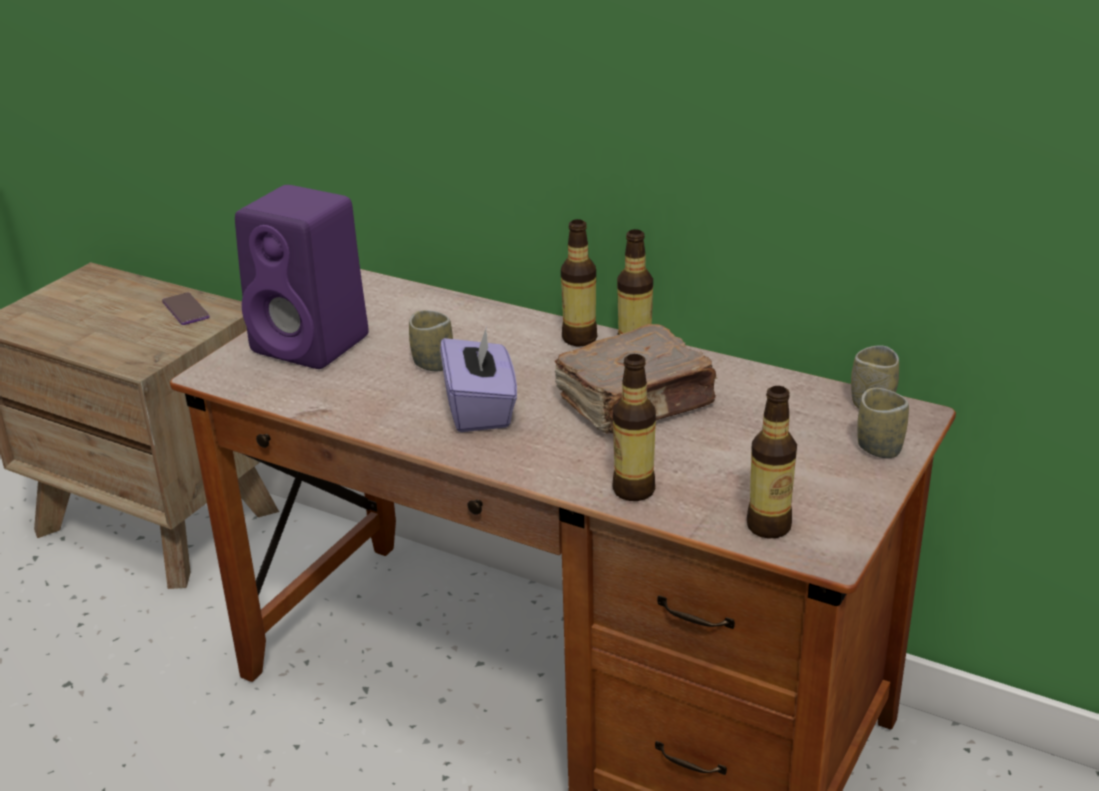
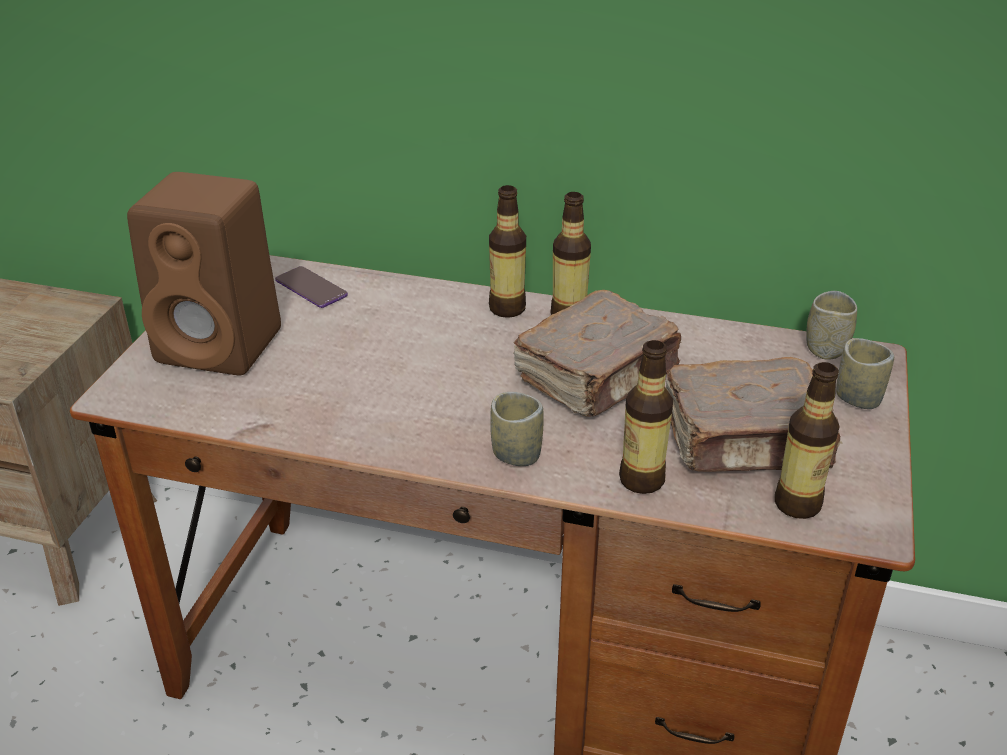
camera: 15 degrees left, 5 degrees up
phone [162,292,210,325] -> phone moved to [275,266,348,308]
purple speaker [235,185,369,369] -> brown speaker [127,172,281,375]
cup [409,310,453,371] -> cup moved to [490,392,544,466]
purple tissue box [440,326,517,432] -> none
none -> brown book [666,357,843,472]

